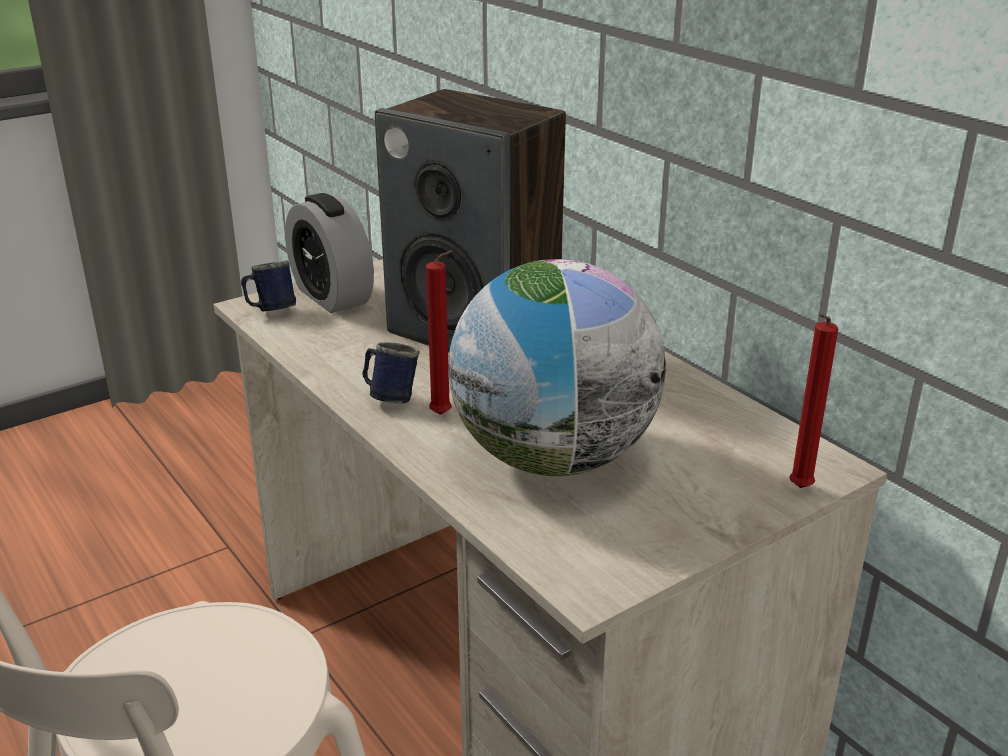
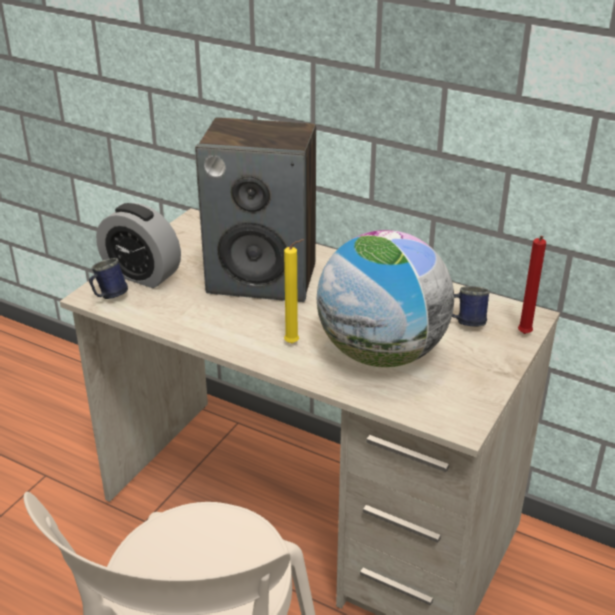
camera: 25 degrees left, 5 degrees up
blue mug [363,342,420,403] -> blue mug moved to [452,286,490,326]
red candle [426,250,453,415] -> yellow candle [284,239,304,343]

